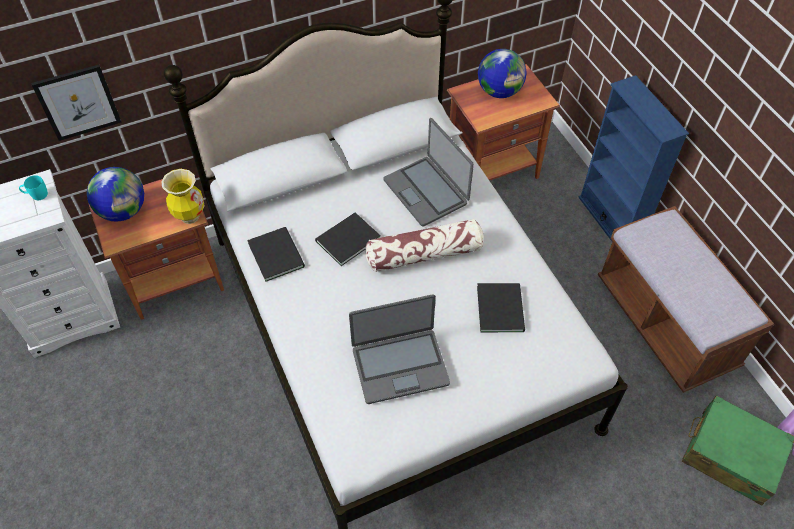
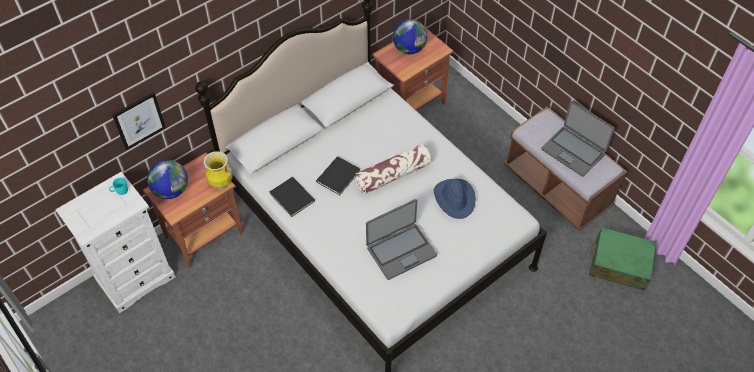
camera: 15 degrees left, 0 degrees up
laptop [383,118,474,226] -> laptop moved to [541,101,615,177]
black book [477,283,525,332] -> blue hat [434,179,476,219]
blue bookcase [578,75,689,242] -> none

